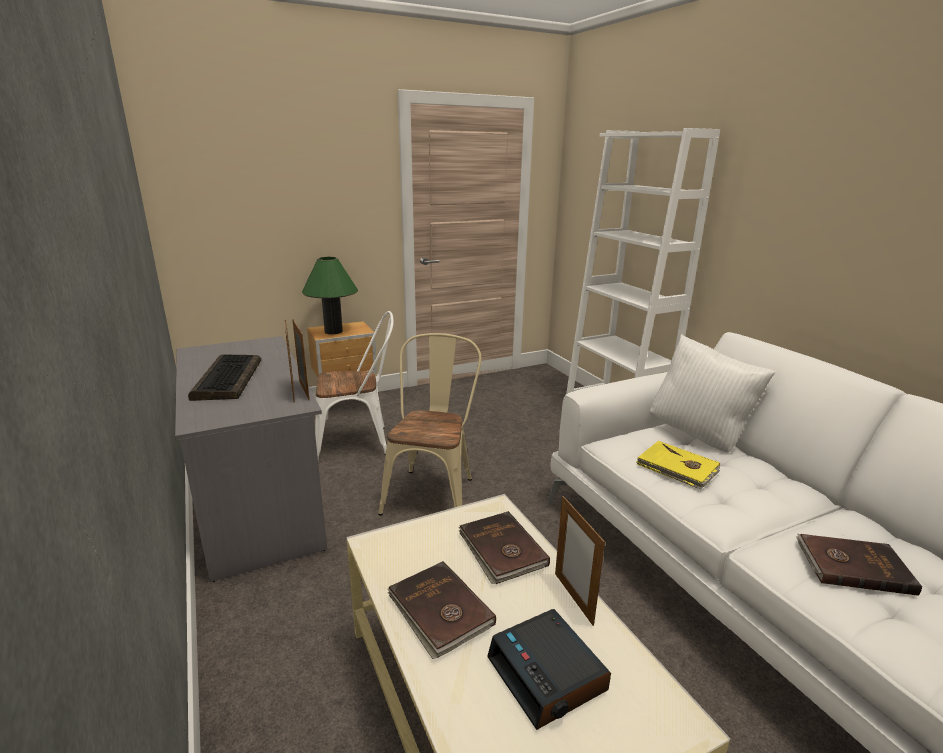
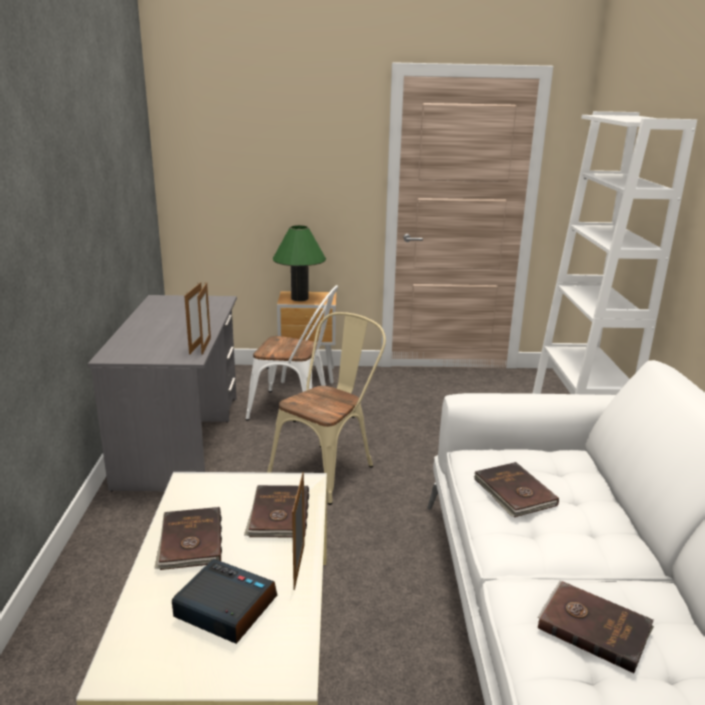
camera: 25 degrees right, 0 degrees up
keyboard [188,354,261,401] -> none
alarm clock [487,609,611,730] -> alarm clock turned 120 degrees clockwise [172,559,277,644]
yellow book [636,441,721,489] -> brown book [473,462,559,517]
white pillow [650,334,775,453] -> none

